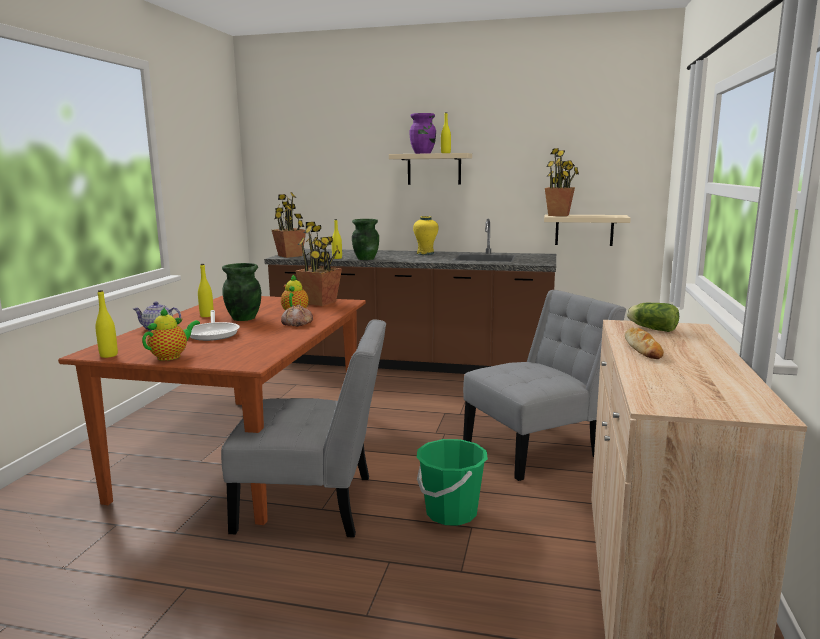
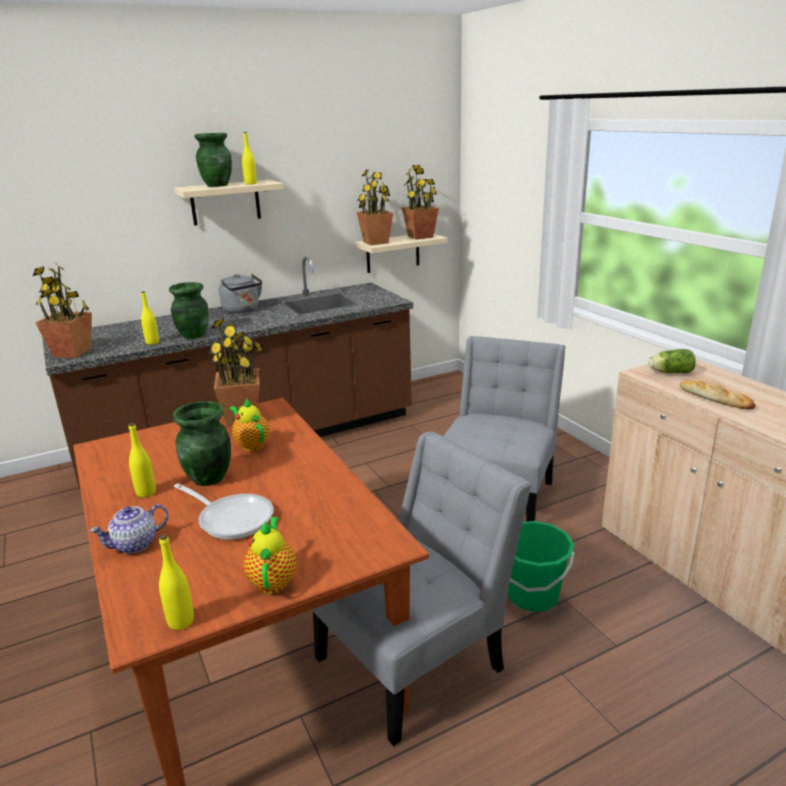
camera: 40 degrees left, 10 degrees up
bread [281,305,313,326] -> none
purple vase [410,113,436,154] -> green vase [194,133,232,187]
yellow vase [413,216,439,255] -> grey kettle [219,274,262,313]
none -> potted plant [402,165,439,240]

